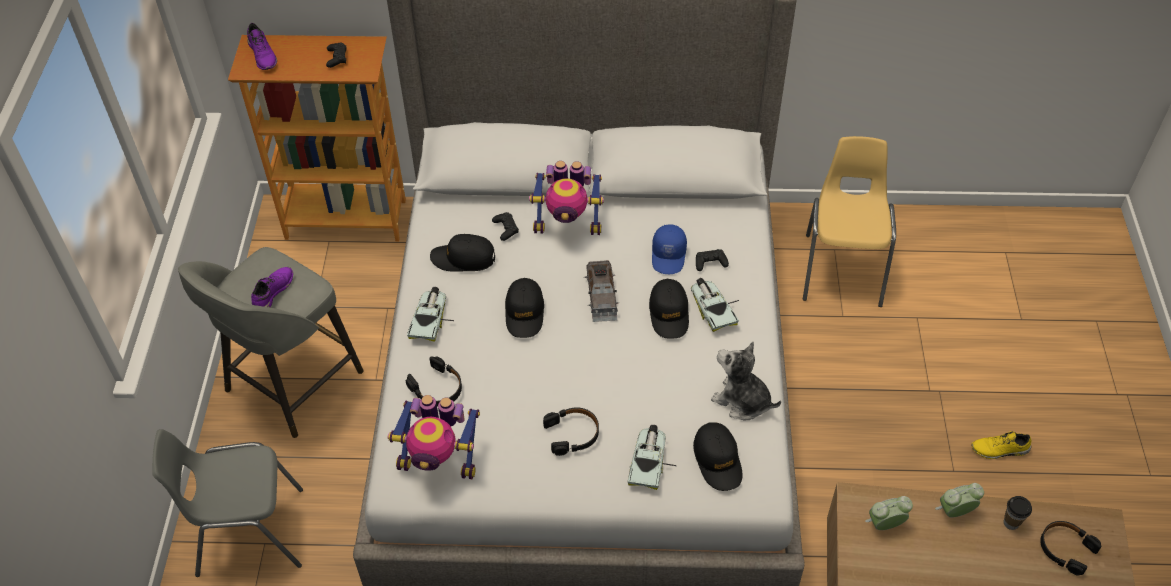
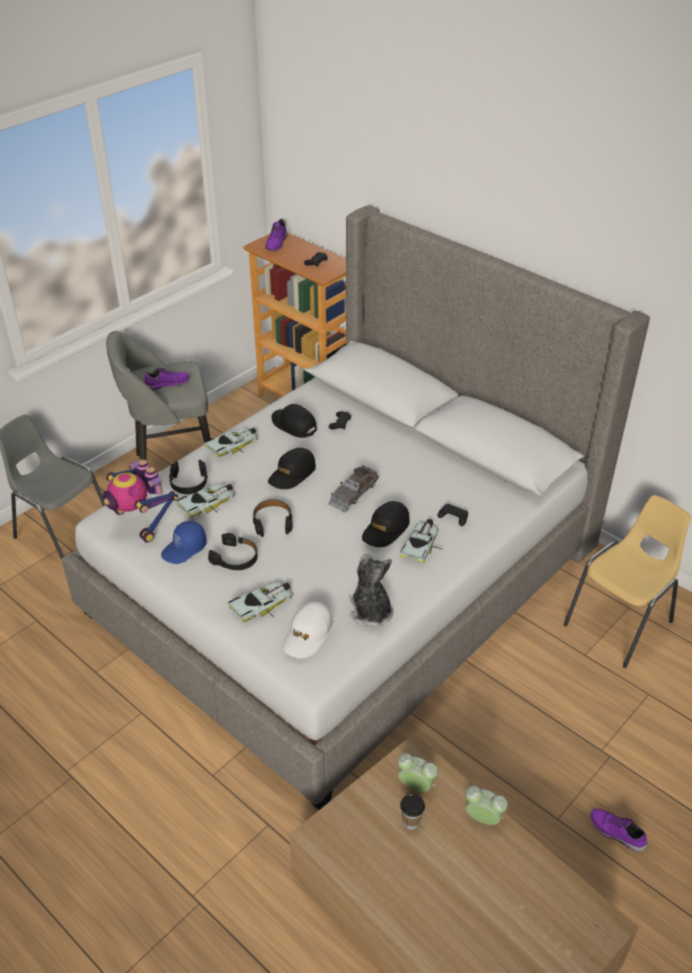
camera: 40 degrees right, 10 degrees down
toy robot [529,161,604,235] -> none
blue cap [652,224,687,274] -> blue cap moved to [161,521,207,564]
black cap [693,422,743,491] -> white cap [283,601,333,658]
yellow shoe [972,431,1031,459] -> purple shoe [590,809,647,852]
cup [1004,496,1032,530] -> cup moved to [400,794,425,830]
black headphones [1040,521,1101,576] -> black headphones moved to [253,499,292,537]
none -> toy car [176,484,235,517]

